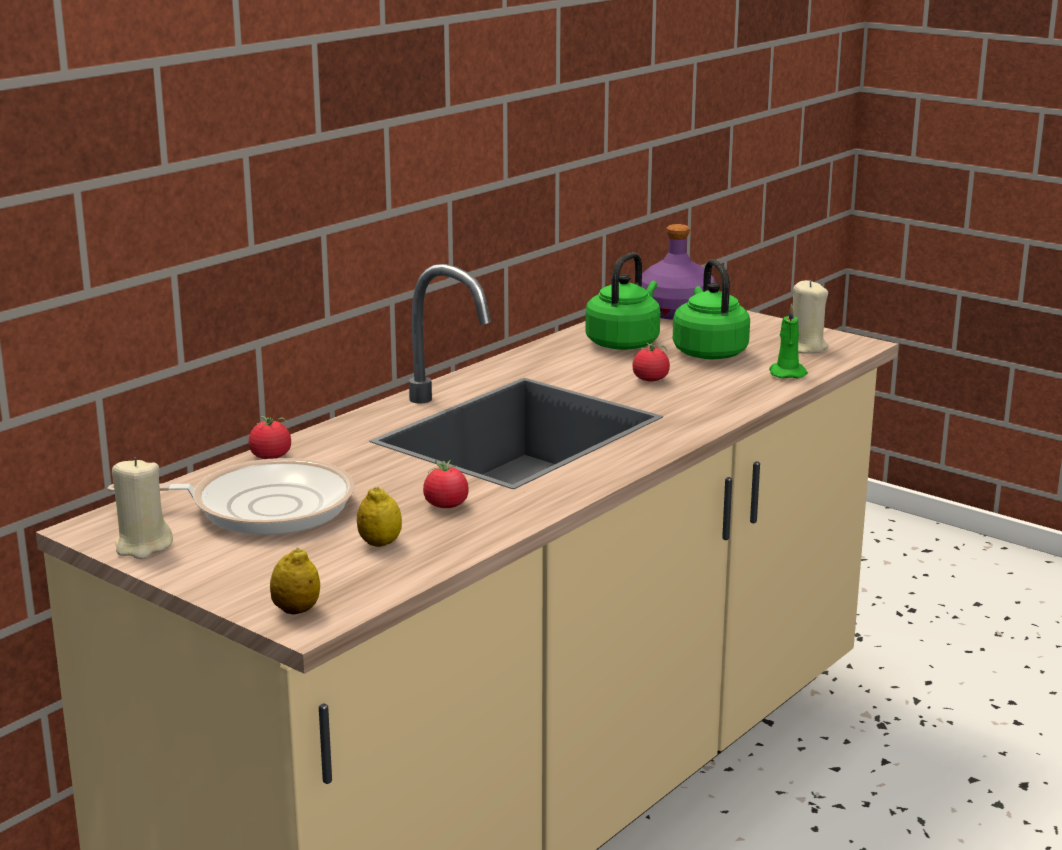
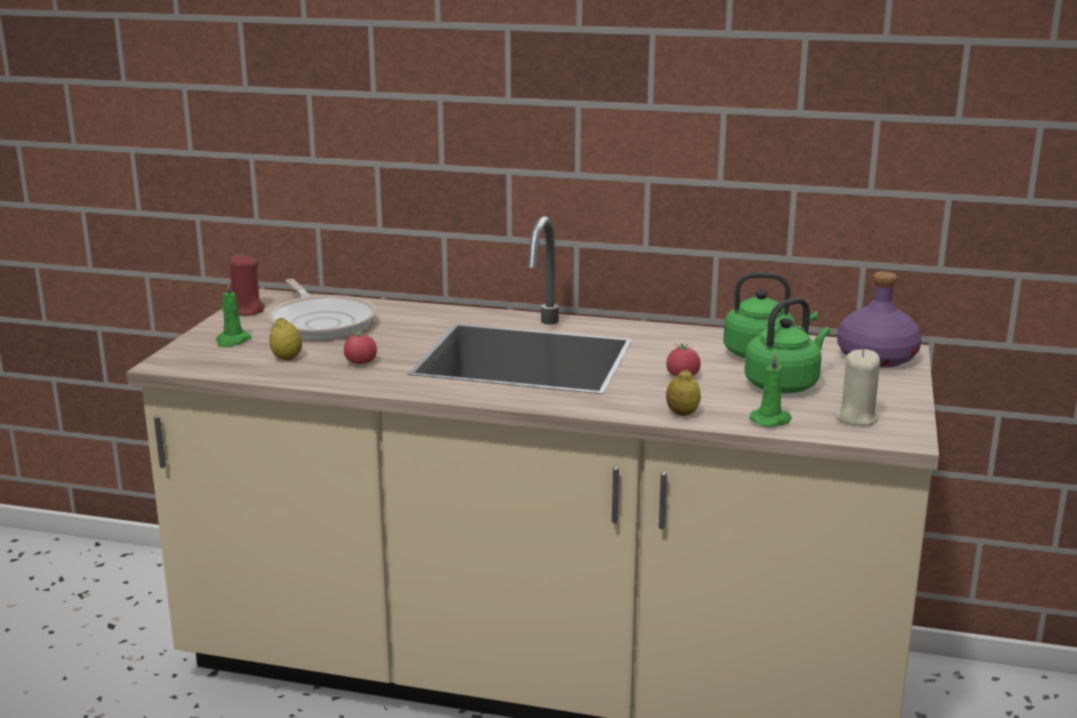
camera: 65 degrees right, 0 degrees up
beige candle [112,457,173,559] -> red candle [229,254,265,316]
tomato [249,416,291,459] -> none
lemon [270,548,320,614] -> lemon moved to [666,370,701,416]
none -> green candle [216,281,252,348]

